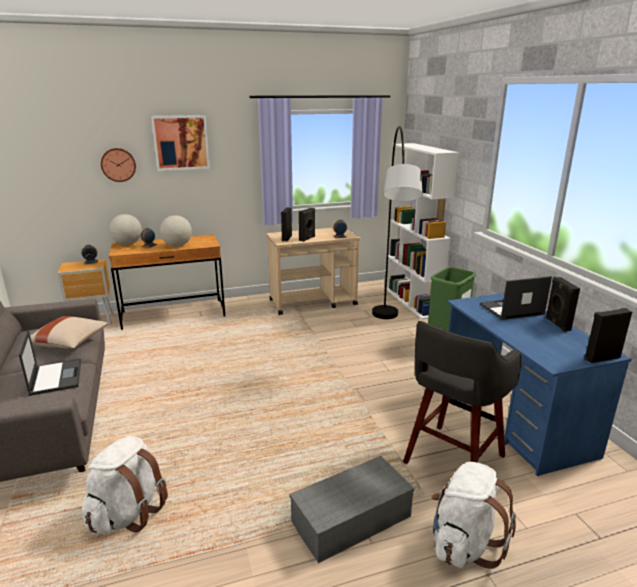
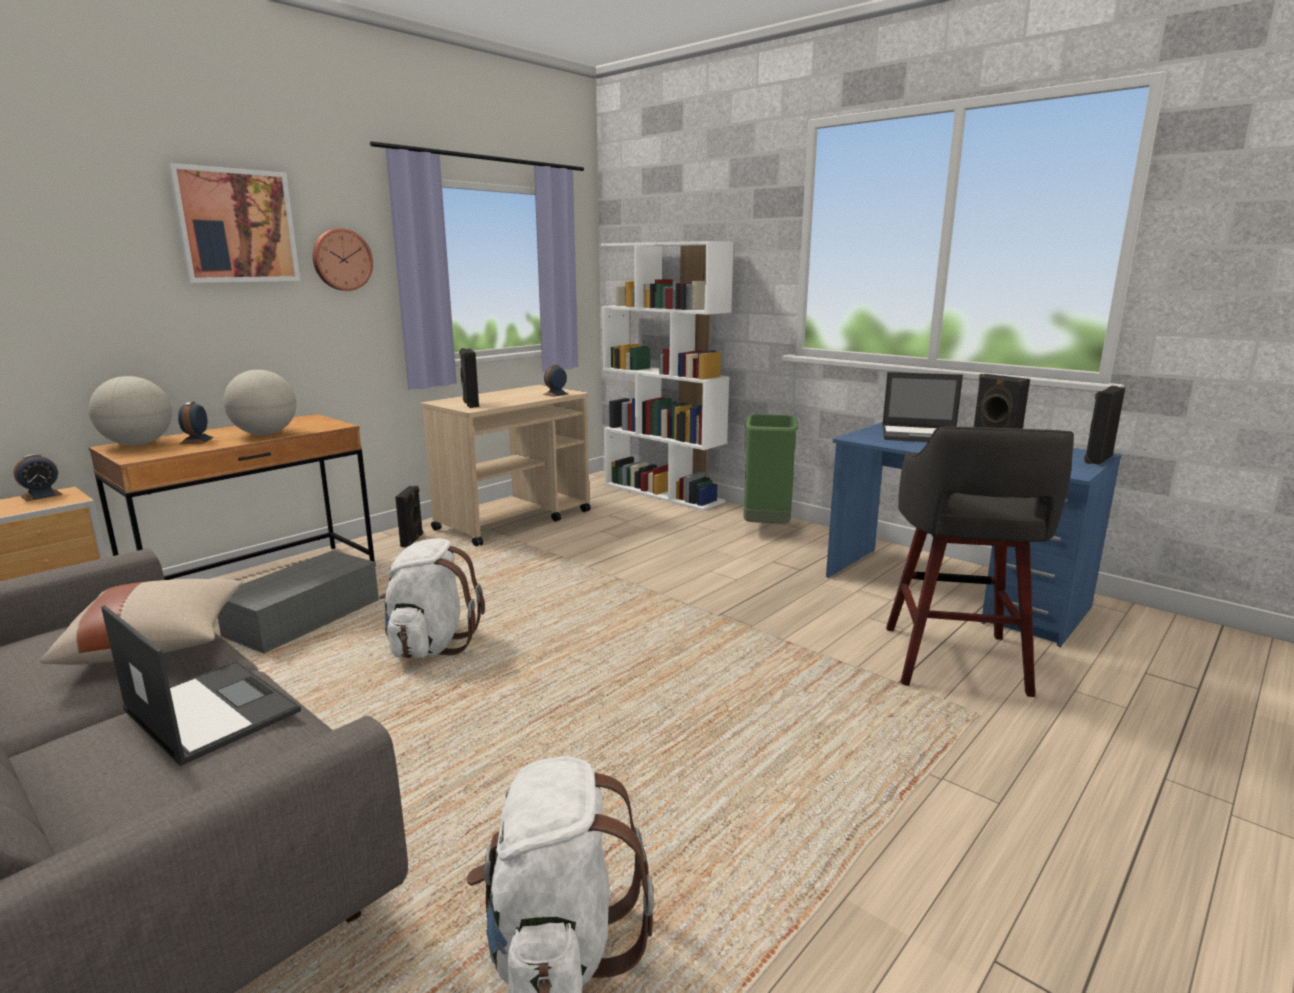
camera: 30 degrees left, 5 degrees down
wall clock [101,148,136,182] -> wall clock moved to [313,228,373,291]
grey storage box [290,456,414,563] -> grey storage box moved to [218,550,379,653]
black speaker [299,208,315,242] -> black speaker moved to [395,486,423,548]
grey floor lamp [372,126,423,319] -> none
white backpack [432,462,516,569] -> white backpack moved to [379,538,485,658]
laptop [480,276,552,320] -> laptop turned 120 degrees counterclockwise [882,372,963,442]

